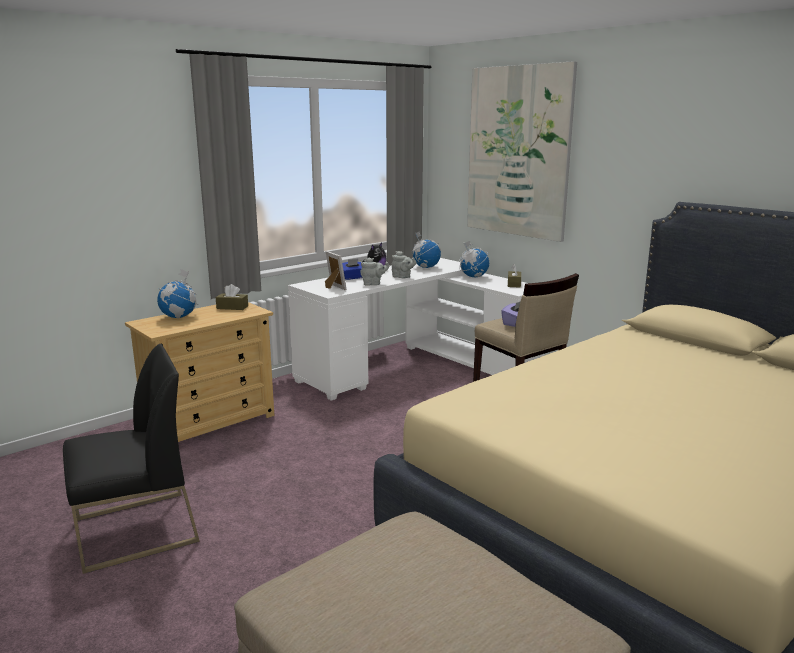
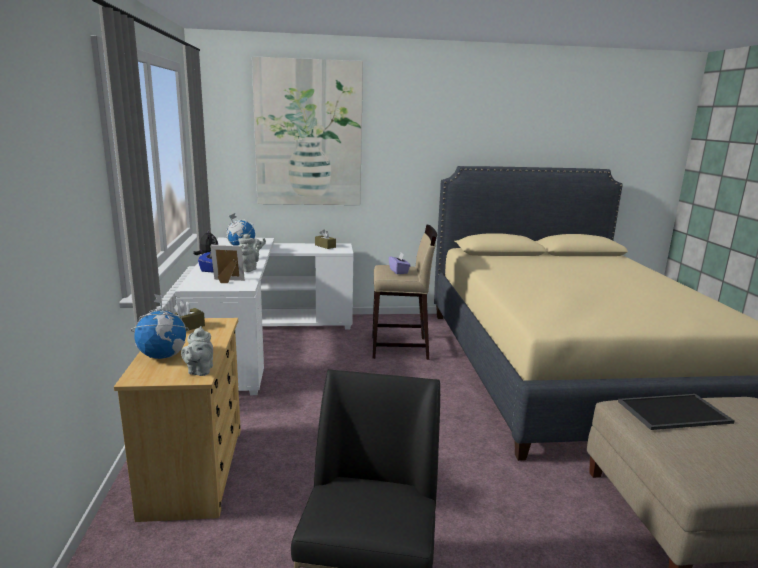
camera: 55 degrees left, 0 degrees up
globe [459,241,489,277] -> none
none -> grey teapot [181,326,213,376]
none -> tray [618,394,735,430]

